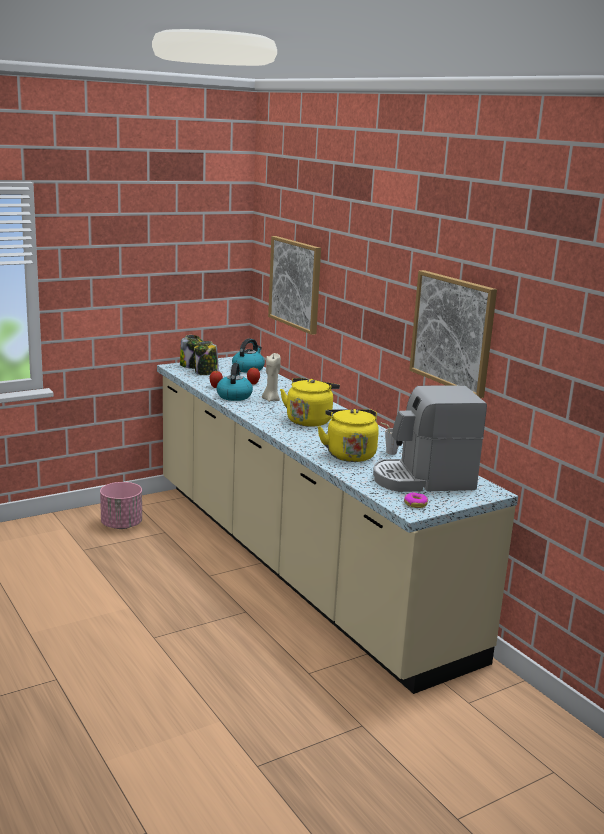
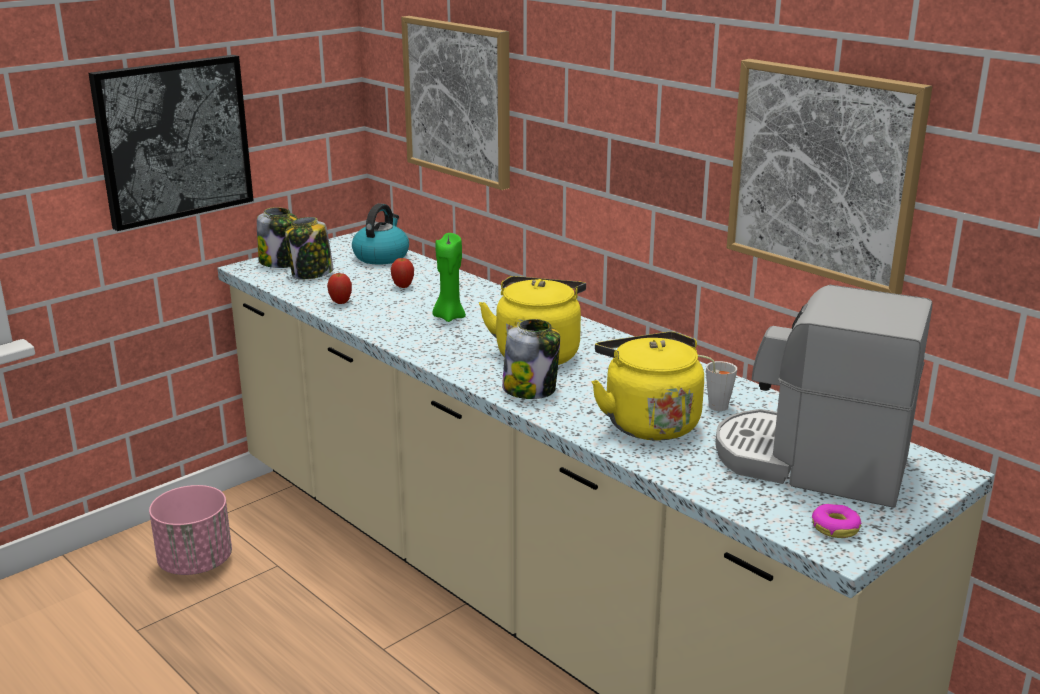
camera: 10 degrees left, 5 degrees up
kettle [217,363,253,401] -> none
beige candle [262,353,281,402] -> green candle [432,233,466,322]
coffee machine [373,385,487,492] -> coffee machine turned 45 degrees clockwise [716,285,932,508]
none -> picture [88,55,254,231]
none -> jar [502,319,560,399]

